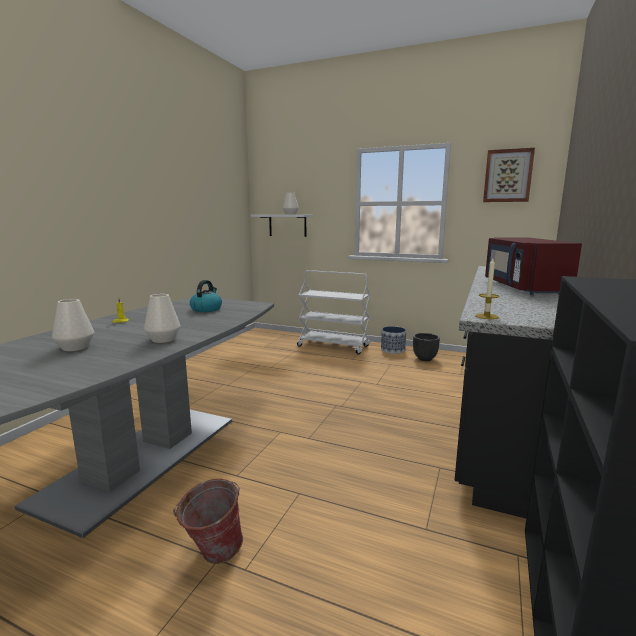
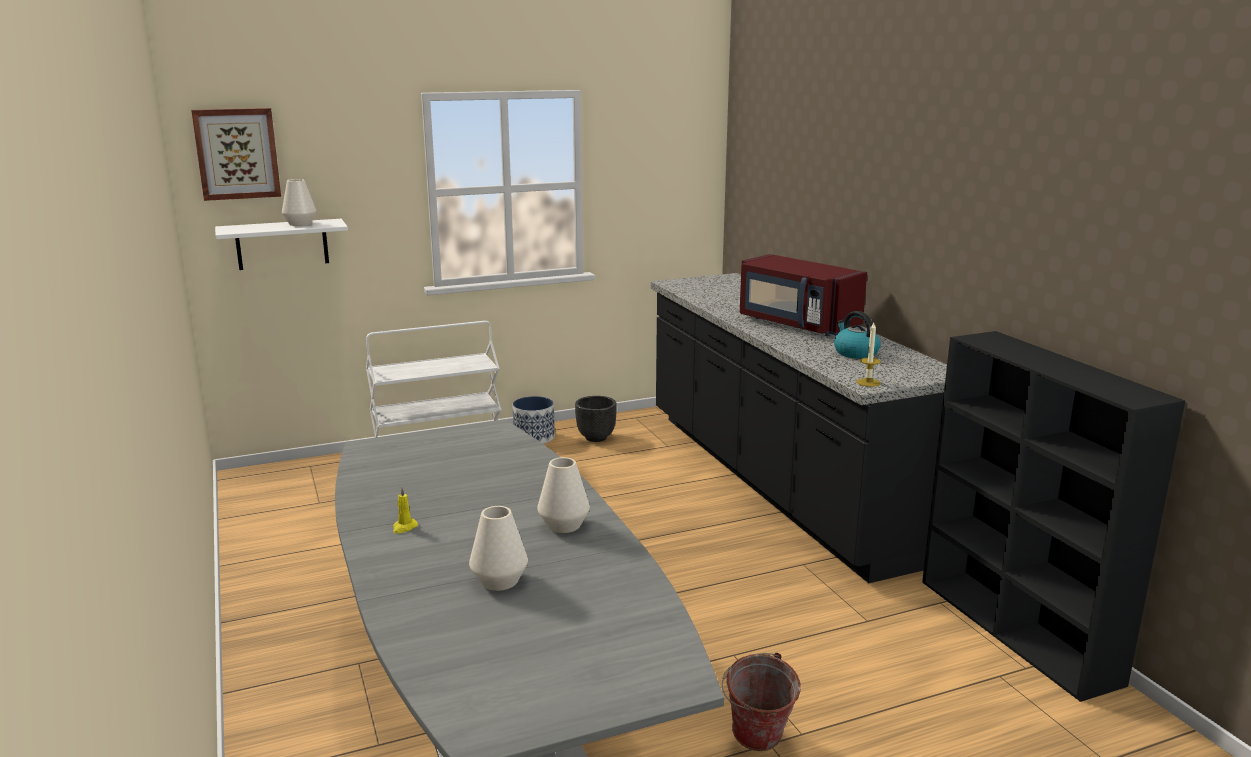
camera: 45 degrees left, 5 degrees up
kettle [190,280,222,312] -> kettle moved to [834,311,881,359]
picture [483,148,535,202] -> picture moved to [191,108,281,201]

